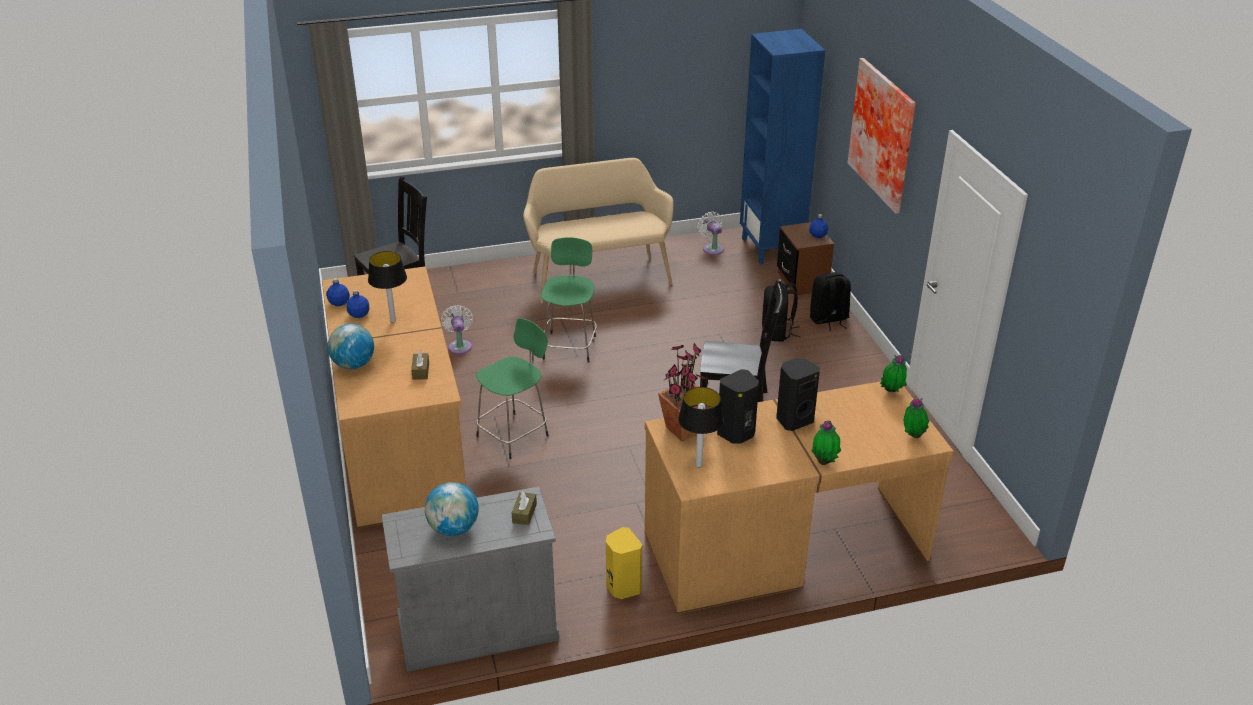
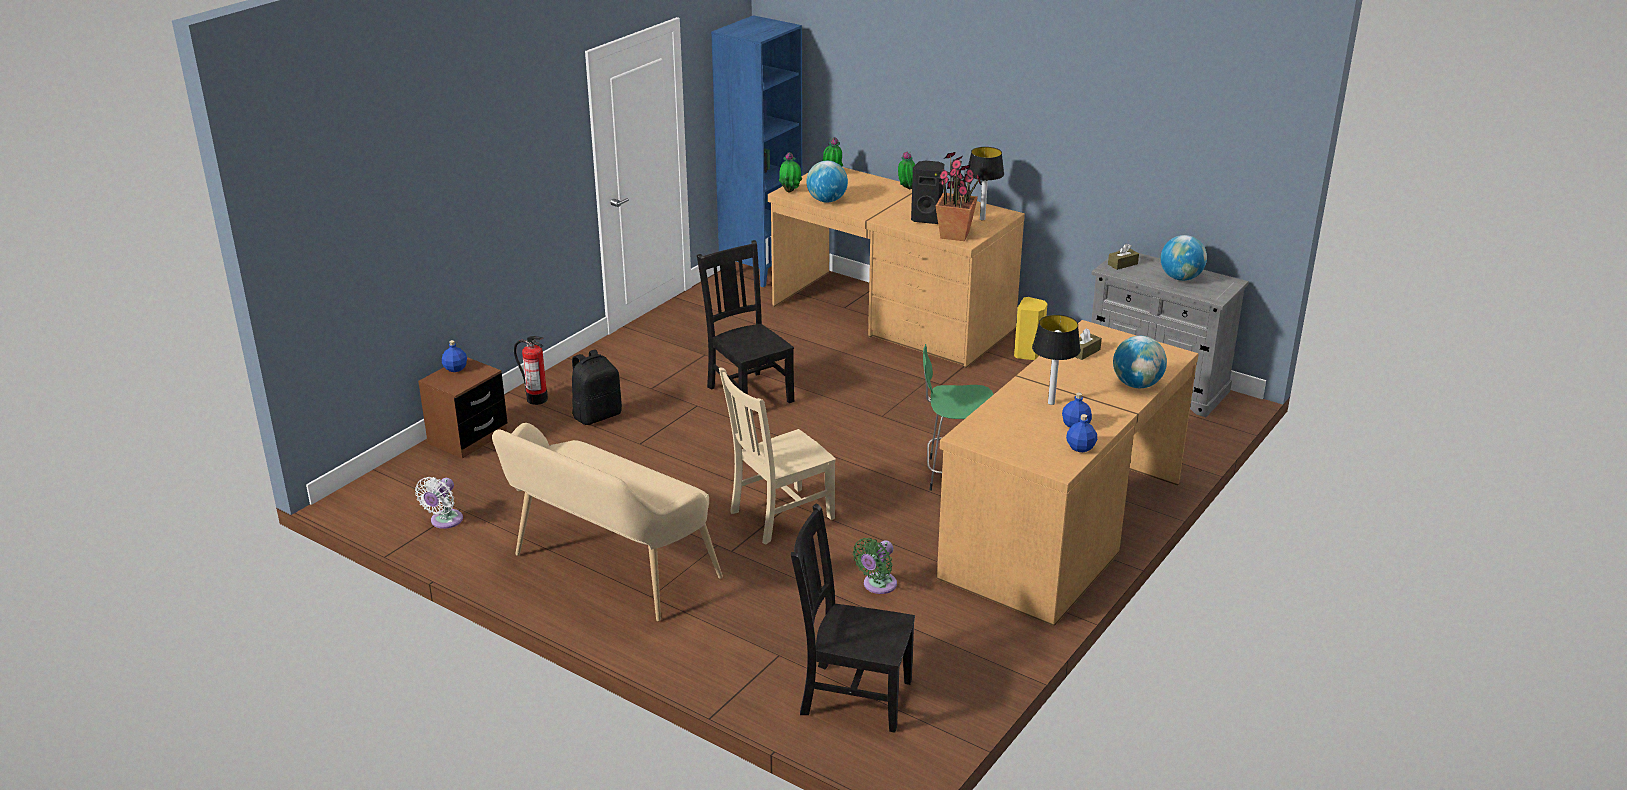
camera: 130 degrees left, 5 degrees down
white fan [441,305,473,354] -> green fan [853,538,897,594]
green stool [541,237,597,363] -> beige chair [719,368,836,544]
blue bookcase [740,29,825,265] -> blue bookcase moved to [711,15,802,288]
black speaker [776,358,820,431] -> none
black backpack [810,272,851,331] -> fire extinguisher [514,336,548,405]
picture [847,58,916,214] -> none
none -> globe [806,161,848,203]

